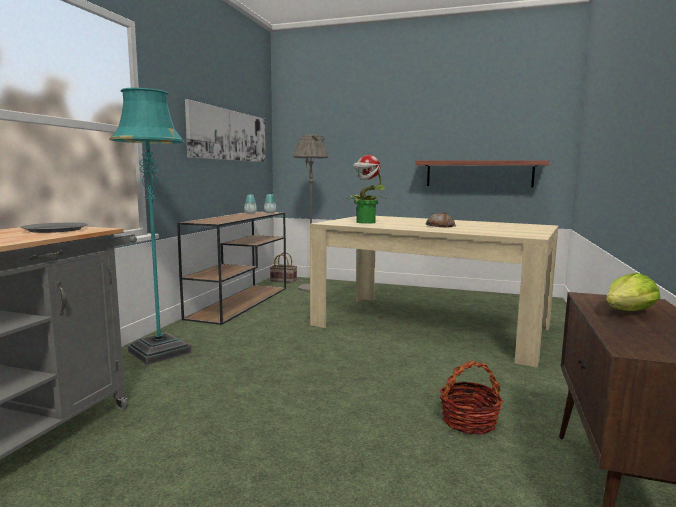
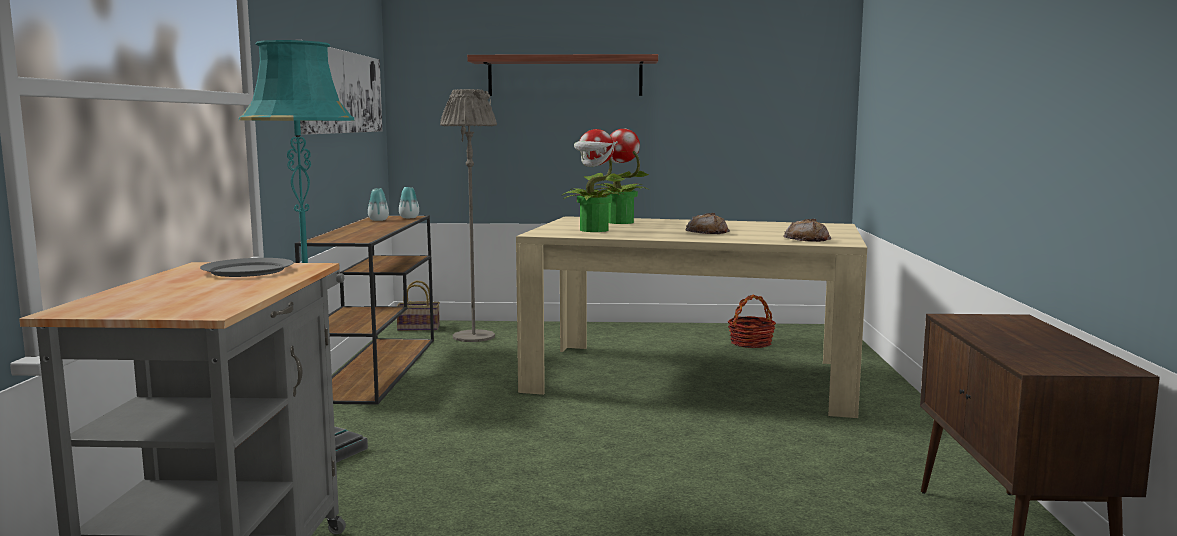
camera: 15 degrees left, 0 degrees up
shelf [415,161,549,188] -> shelf moved to [467,54,658,96]
basket [440,361,503,435] -> basket moved to [727,295,776,348]
lettuce [606,273,660,311] -> none
none -> potted plant [594,129,649,224]
none -> bread [783,219,831,242]

